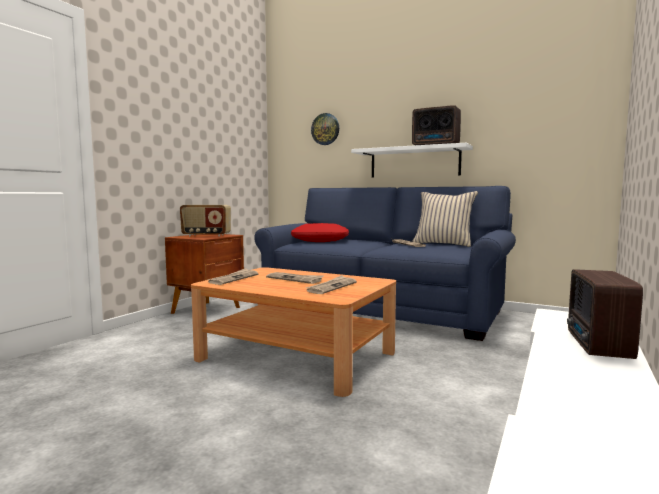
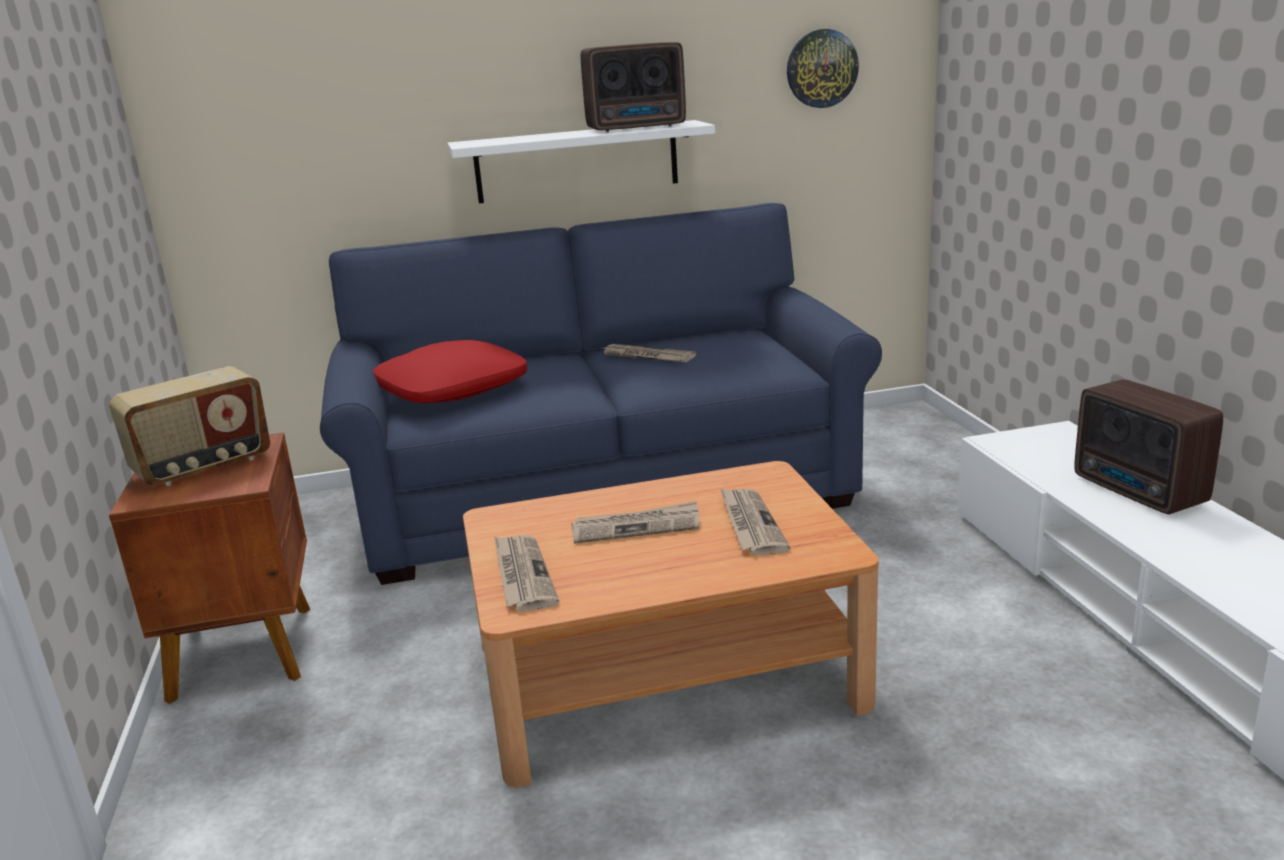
camera: 40 degrees left, 15 degrees up
wall clock [311,113,339,145] -> wall clock moved to [787,29,859,108]
beige pillow [412,191,478,247] -> none

